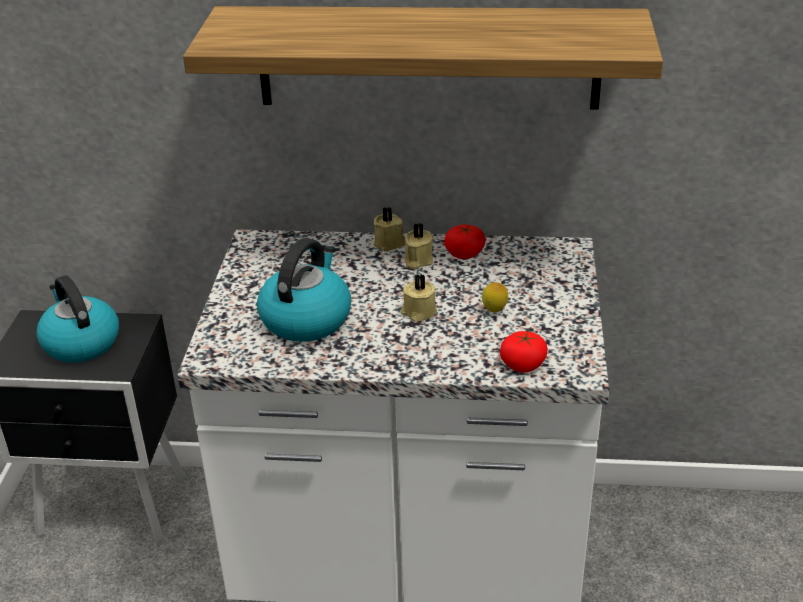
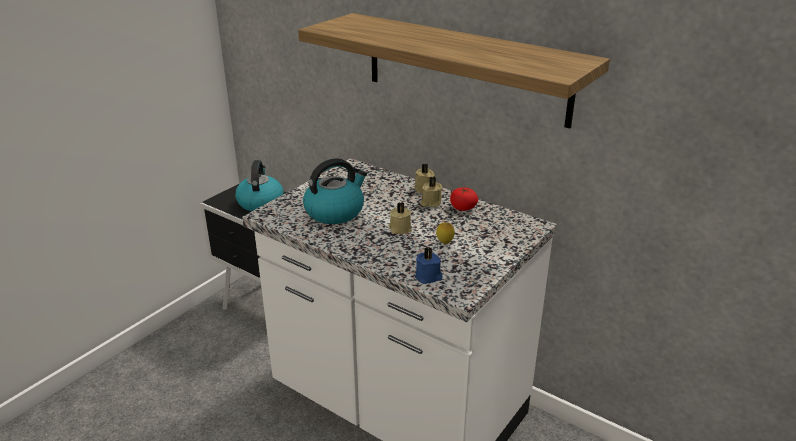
camera: 30 degrees right, 5 degrees down
tomato [500,331,548,373] -> blue candle [415,247,443,284]

